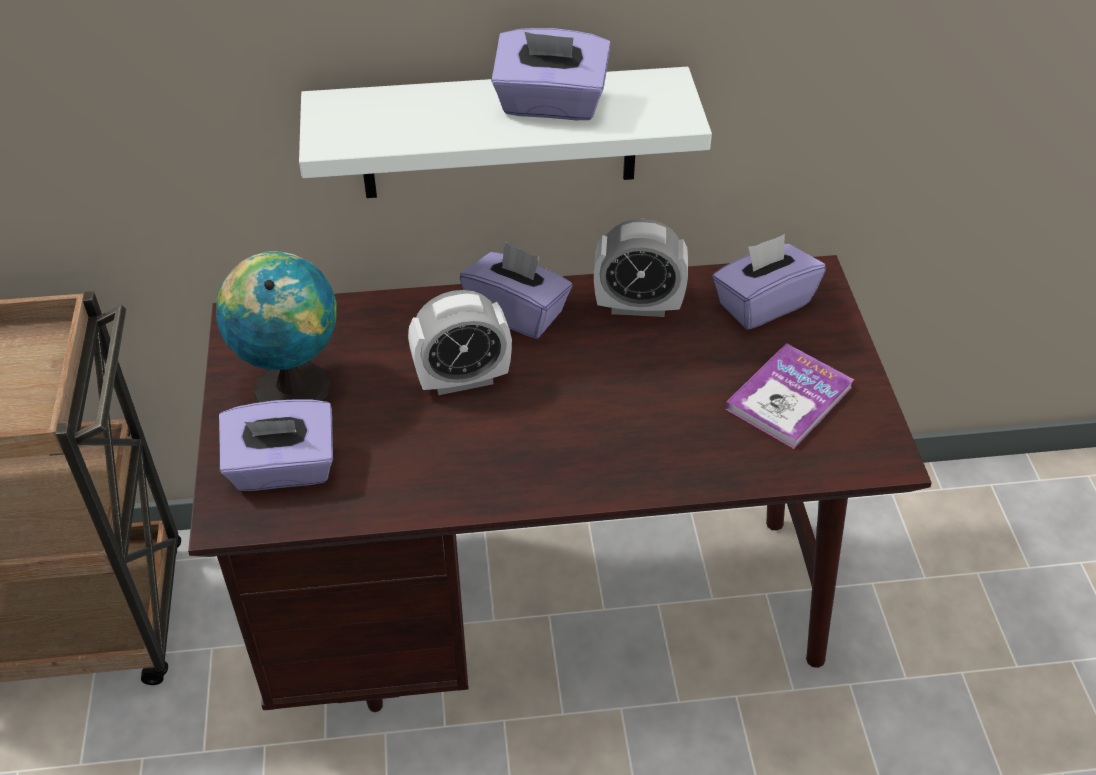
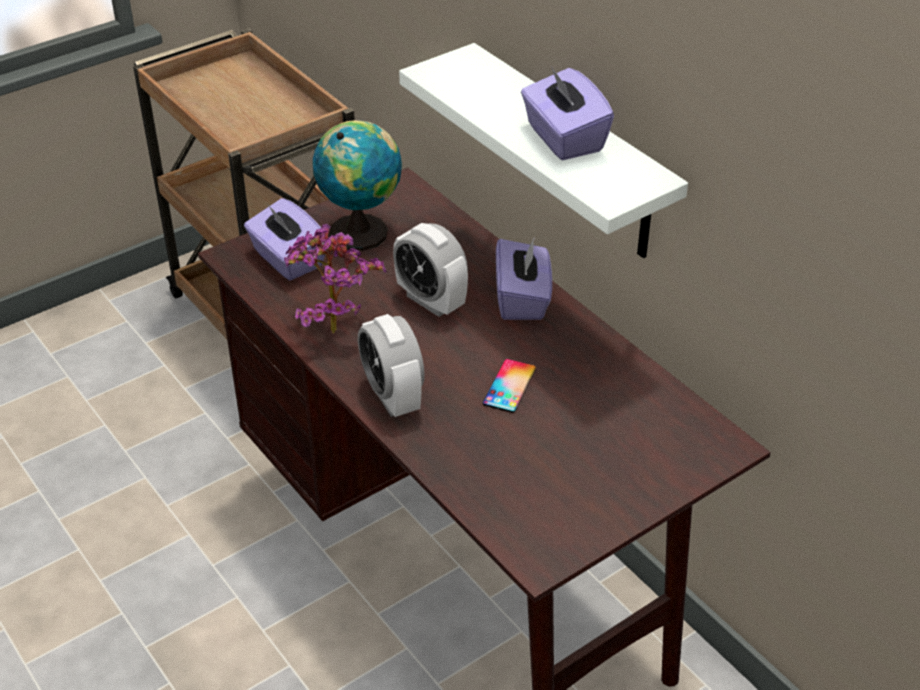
camera: 60 degrees right, 5 degrees down
alarm clock [594,219,688,317] -> alarm clock moved to [358,314,425,417]
purple tissue box [712,234,826,330] -> none
book [725,343,854,449] -> none
none -> potted plant [284,224,387,334]
none -> phone [483,359,536,413]

